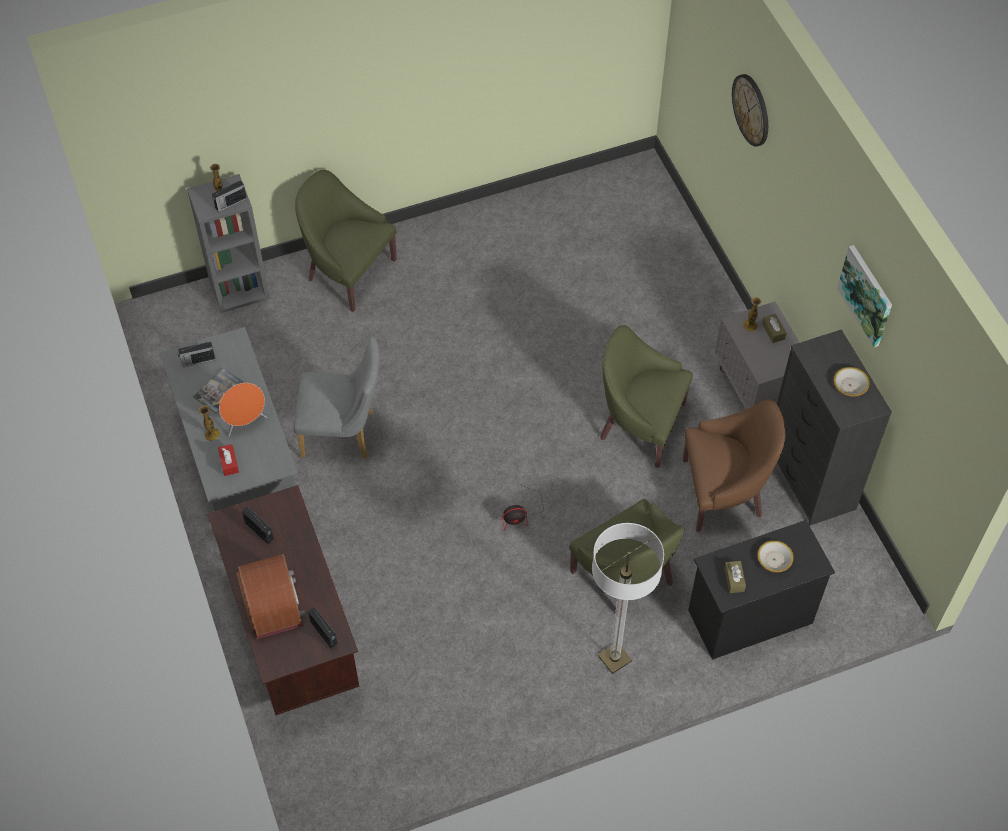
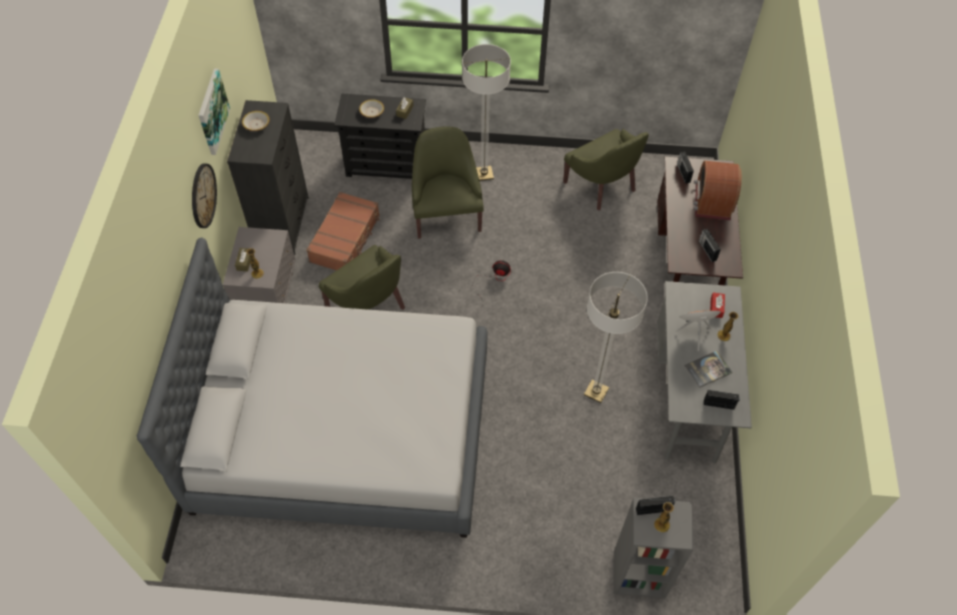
camera: 155 degrees left, 0 degrees up
grey chair [293,337,380,458] -> floor lamp [584,272,648,403]
green armchair [295,170,397,312] -> green armchair moved to [563,129,649,210]
brown armchair [683,400,785,532] -> brown suitcase [306,192,380,271]
wall clock [732,74,768,147] -> wall clock moved to [192,164,217,228]
none -> grey bed [137,237,488,538]

